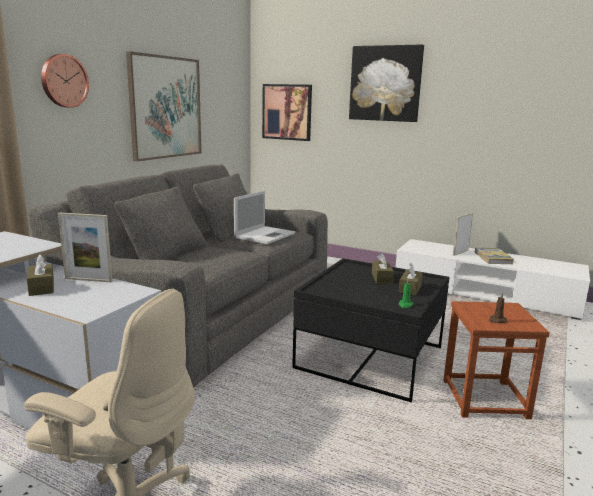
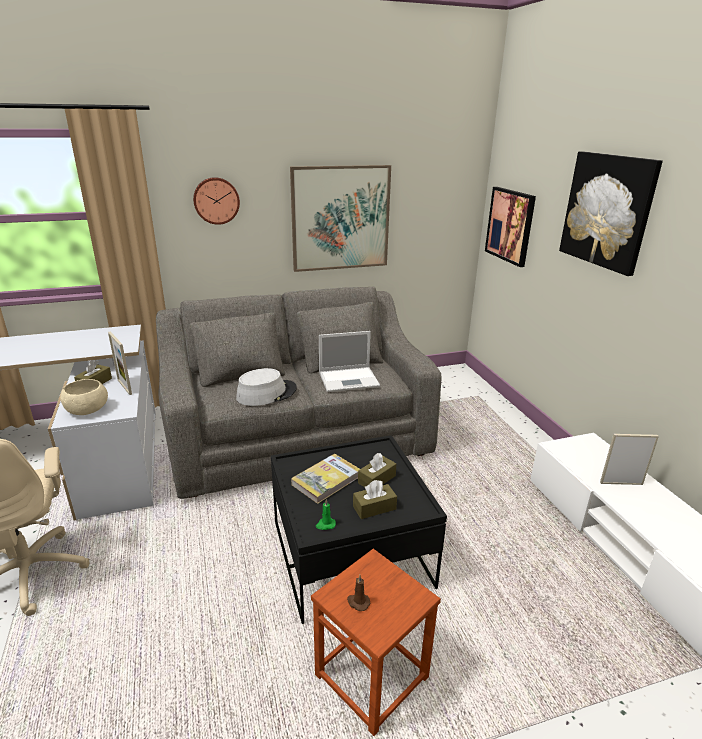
camera: 45 degrees right, 10 degrees up
book [475,248,514,264] -> book moved to [291,454,360,504]
none -> beige bowl [60,379,108,415]
none -> grey hat [236,368,297,406]

